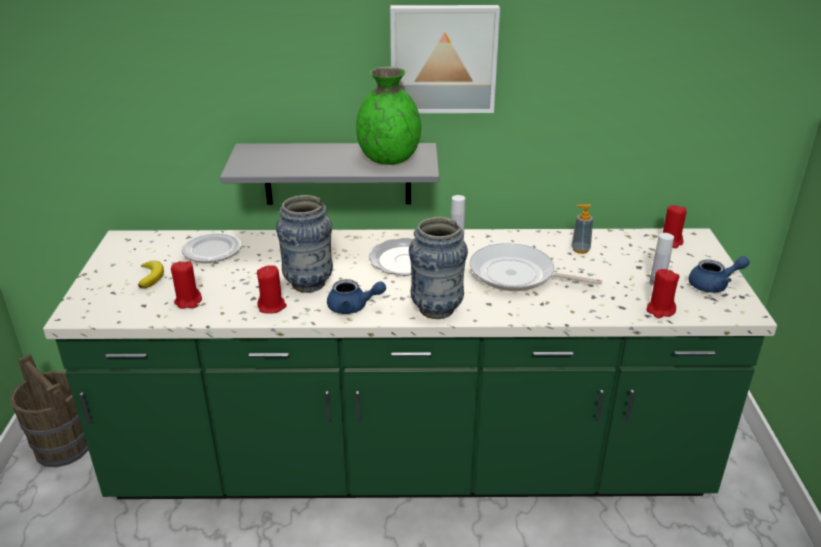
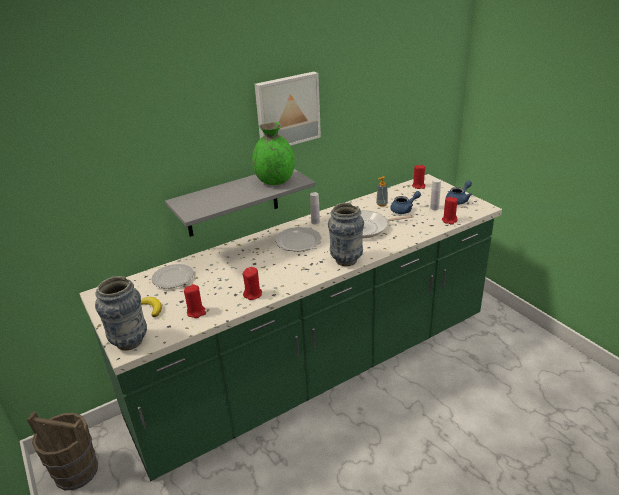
camera: 30 degrees left, 0 degrees up
vase [276,195,333,293] -> vase moved to [95,276,147,351]
blue teapot [327,279,386,314] -> blue teapot moved to [390,191,421,214]

